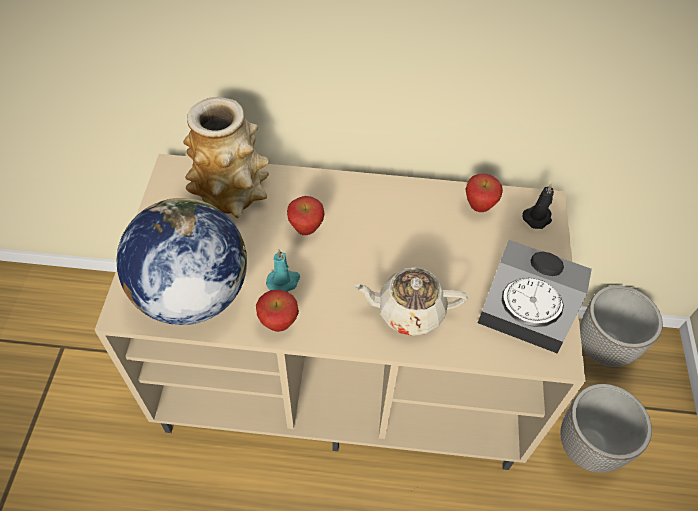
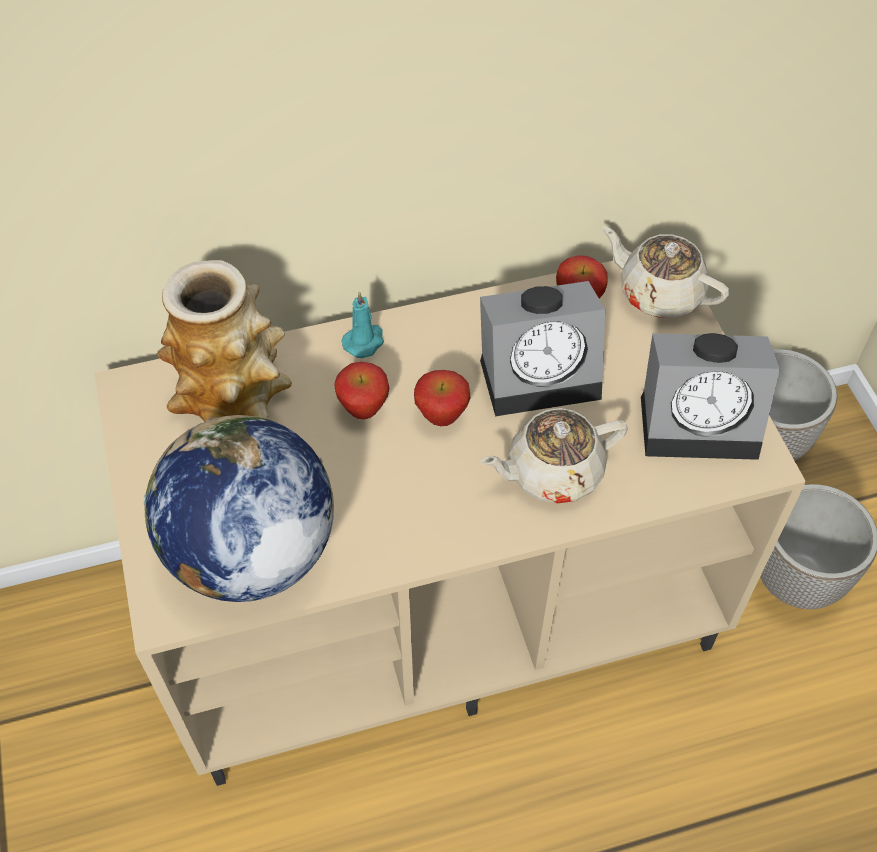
camera: 20 degrees left, 0 degrees up
apple [256,290,299,332] -> apple moved to [414,370,470,426]
turquoise candle [266,249,300,292] -> turquoise candle moved to [341,291,384,358]
black candle [523,183,554,229] -> beige teapot [602,227,729,318]
none -> alarm clock [480,281,605,416]

